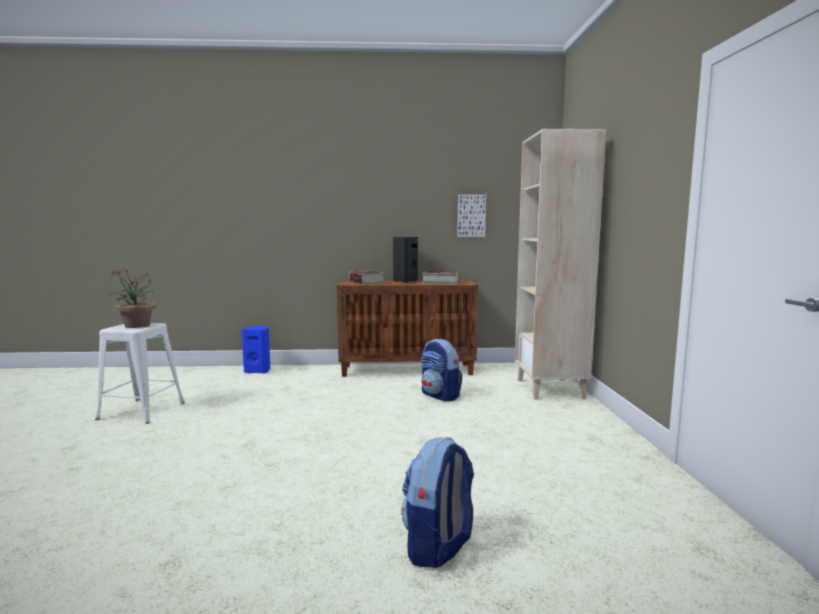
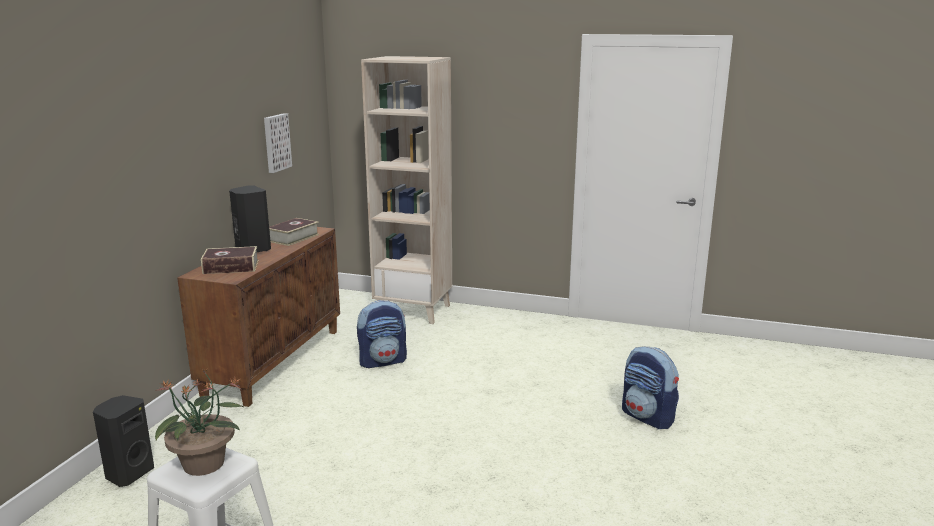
camera: 70 degrees left, 10 degrees up
blue speaker [242,326,270,373] -> black speaker [93,395,154,487]

